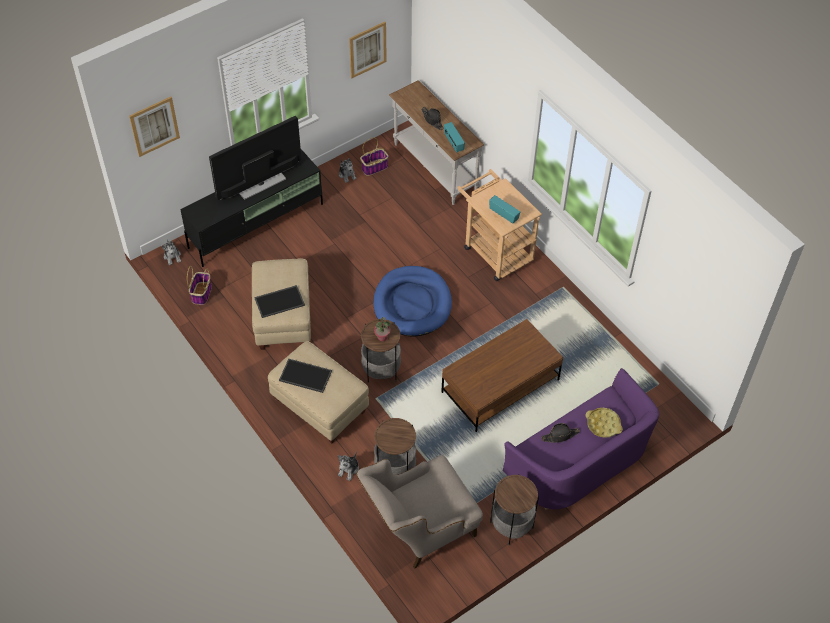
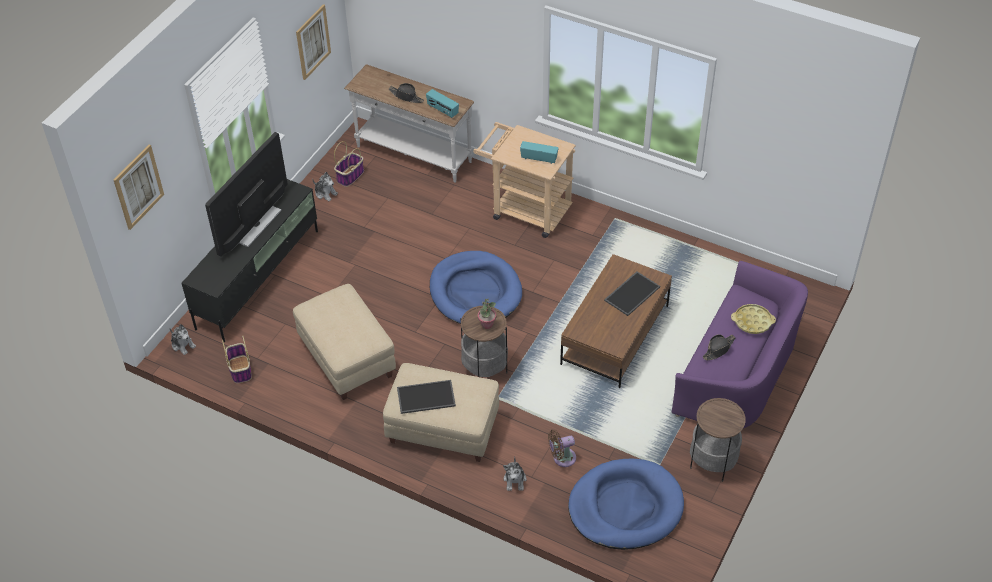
camera: 25 degrees left, 5 degrees down
tray [254,285,305,318] -> tray moved to [604,271,660,316]
beige armchair [356,455,483,569] -> blue dog bed [568,459,684,550]
side table [374,418,416,475] -> brown fan [548,430,576,467]

